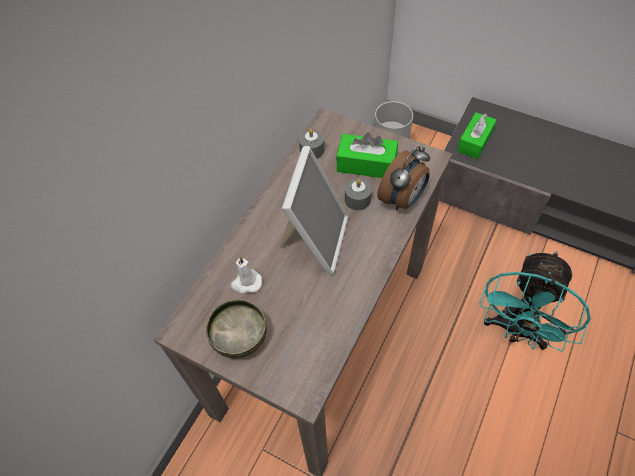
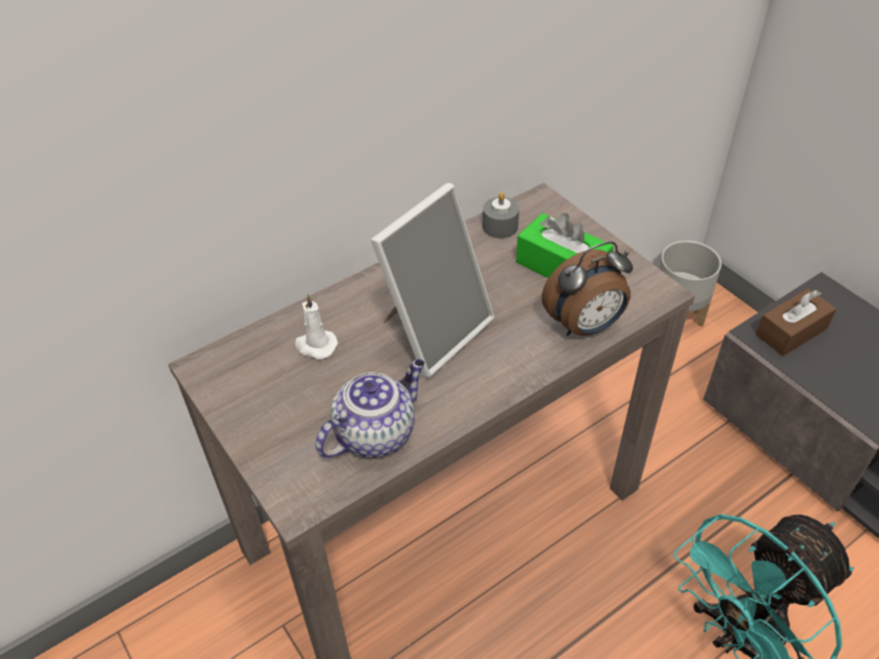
camera: 25 degrees right, 10 degrees down
bowl [206,299,267,358] -> none
grey candle [345,178,372,210] -> none
green tissue box [457,112,496,159] -> brown tissue box [756,288,836,356]
none -> teapot [316,359,425,458]

